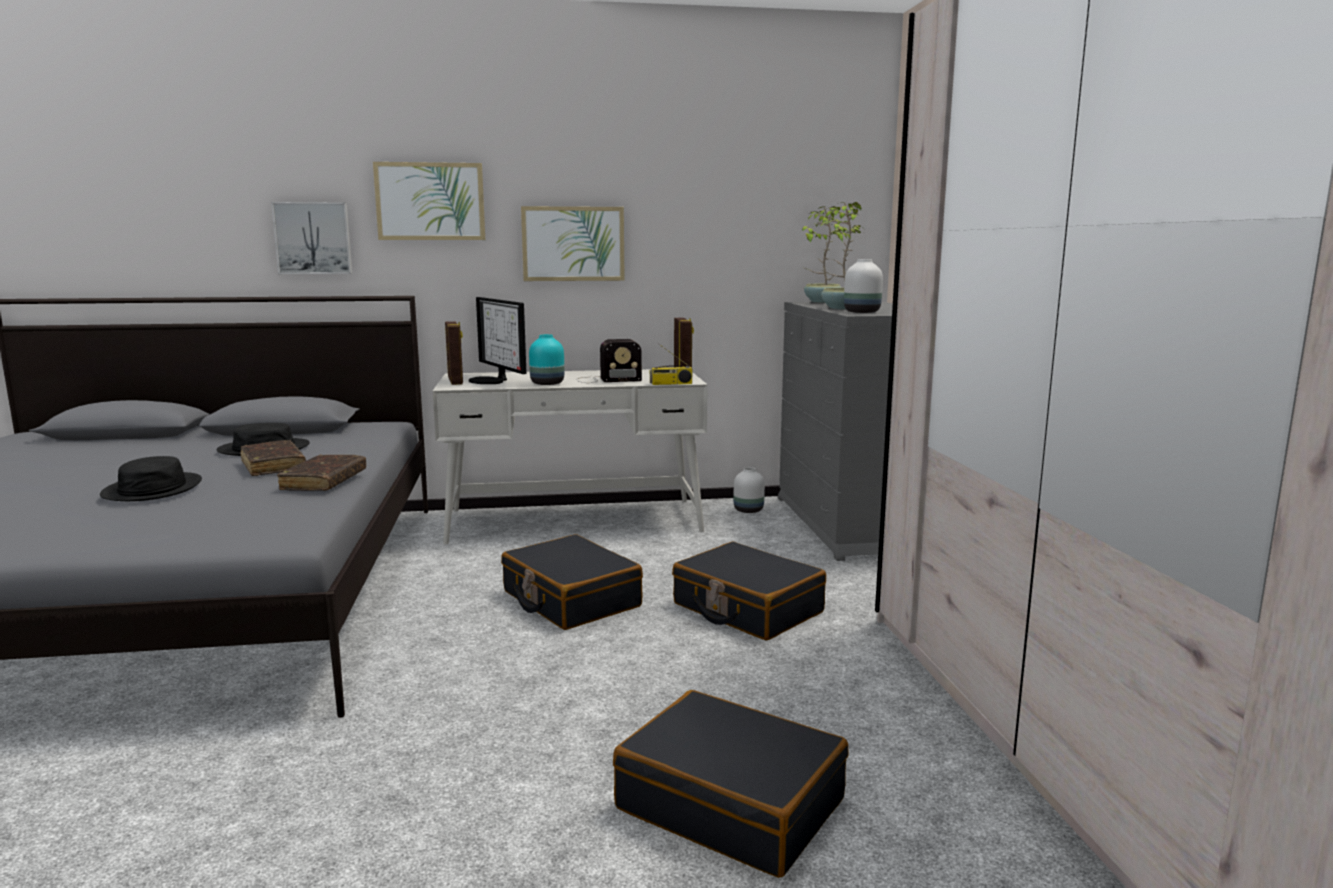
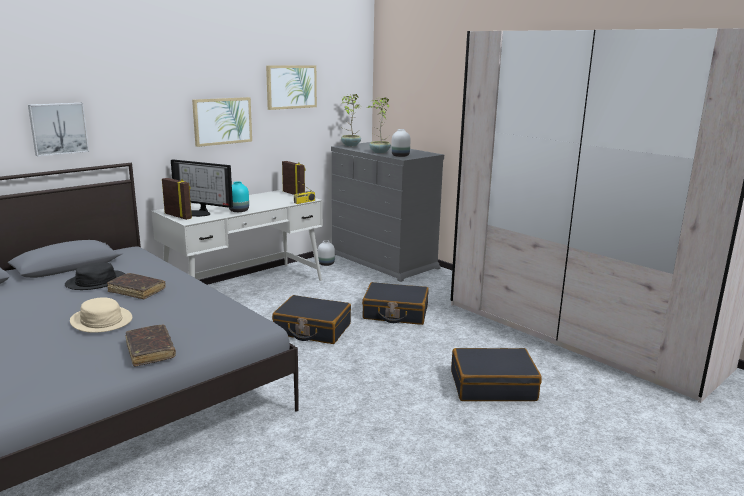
camera: 35 degrees left, 5 degrees up
black hat [100,456,202,501] -> beige hat [70,297,132,333]
brown book [277,454,366,491] -> brown book moved to [126,325,176,367]
picture [373,162,485,240] -> picture moved to [266,65,317,110]
radio [576,339,642,383] -> none

